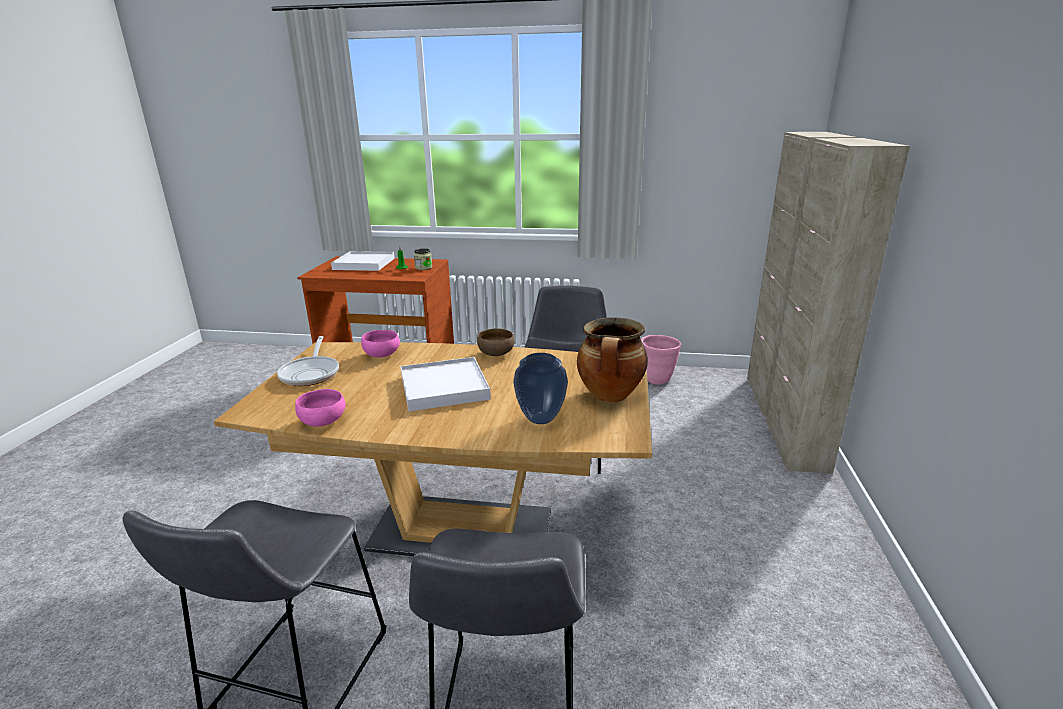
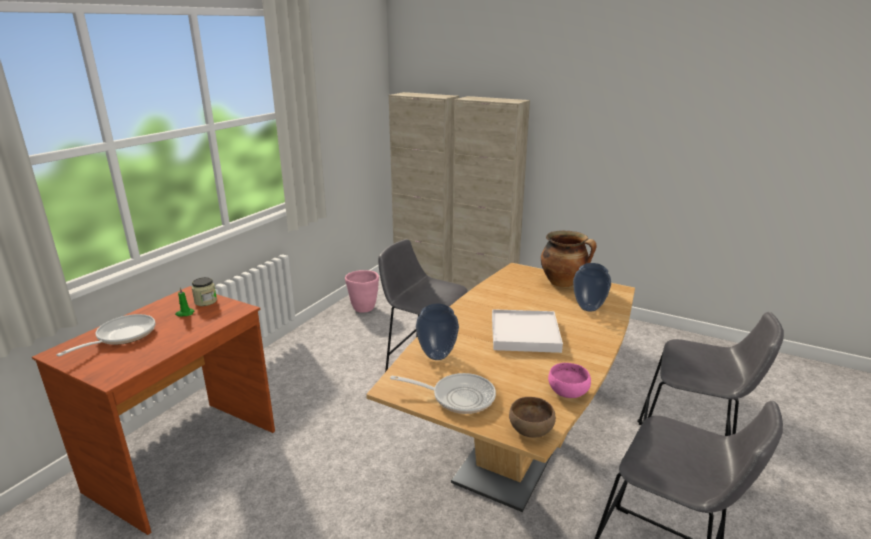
camera: 70 degrees left, 0 degrees up
white tray [331,251,395,271] -> frying pan [56,314,155,356]
pink bowl [361,330,400,357] -> vase [416,304,459,360]
brown bowl [477,328,515,356] -> brown bowl moved to [509,397,556,437]

